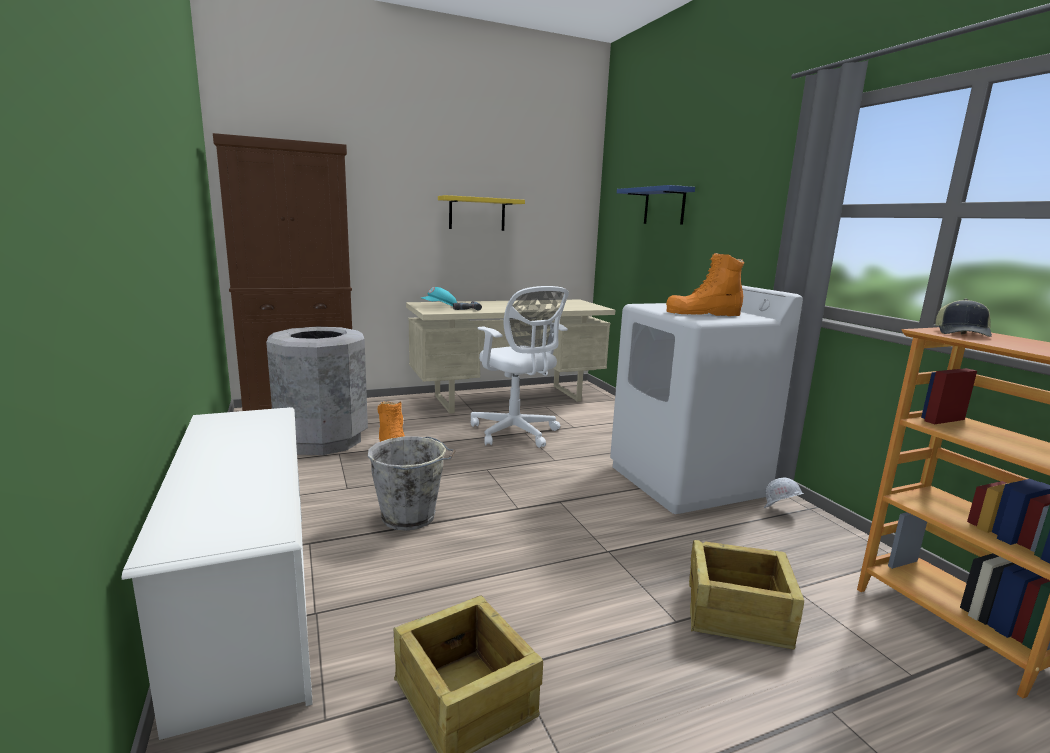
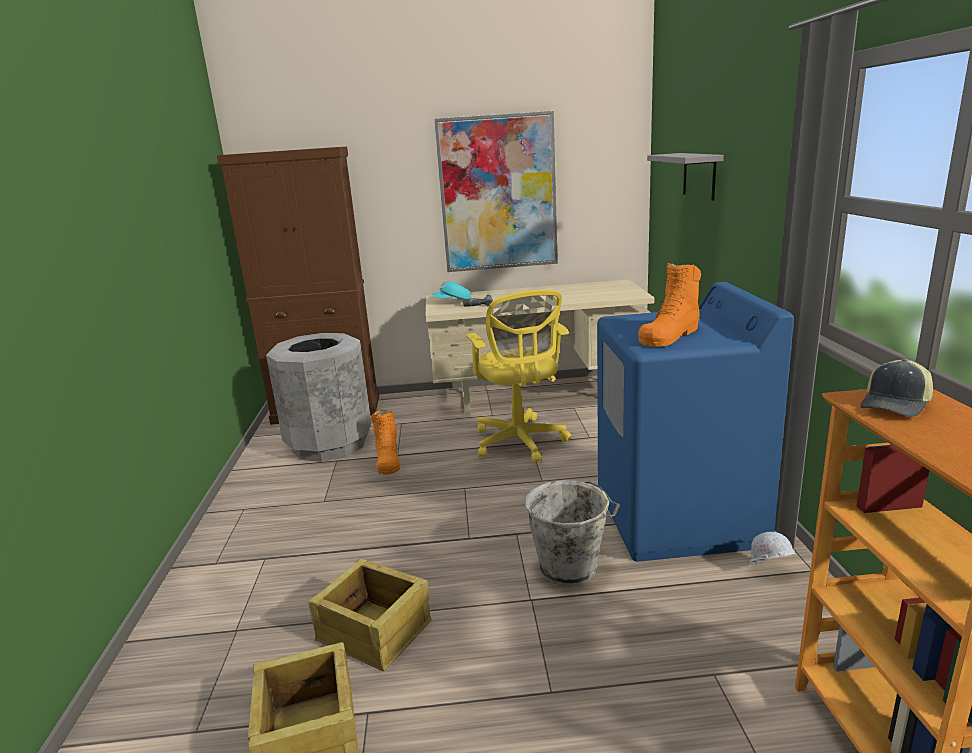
camera: 20 degrees right, 5 degrees up
white shoe rack [122,407,313,740] -> none
grey bucket [368,437,456,531] -> grey bucket moved to [525,480,620,586]
yellow shelf [438,195,525,231] -> picture [434,111,558,272]
white office chair [471,286,569,448] -> yellow office chair [466,290,571,464]
white washing machine [610,285,803,514] -> blue washing machine [597,282,794,562]
blue shelf [617,185,695,225] -> grey shelf [647,153,724,200]
orange boot [666,253,744,316] -> orange boot turned 60 degrees counterclockwise [638,263,701,347]
crate [689,540,804,650] -> crate moved to [308,559,431,671]

